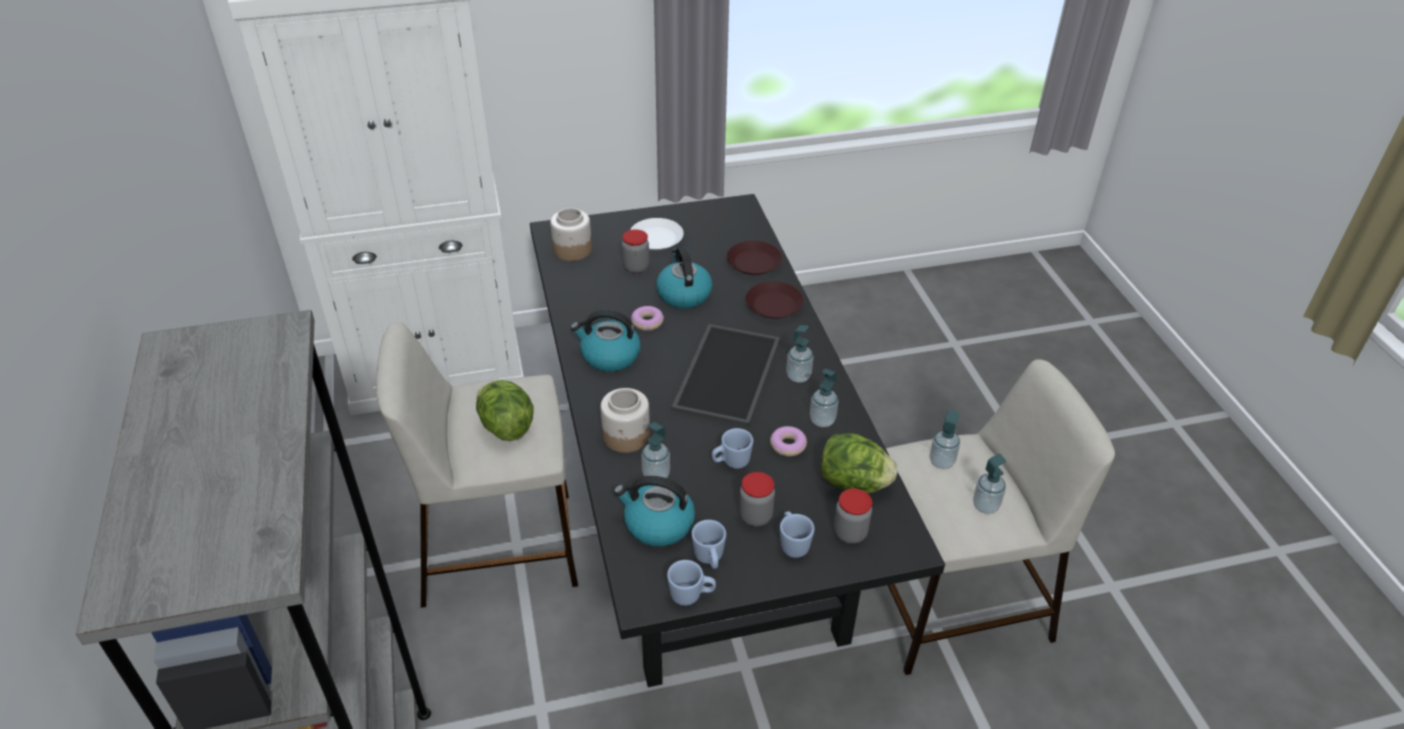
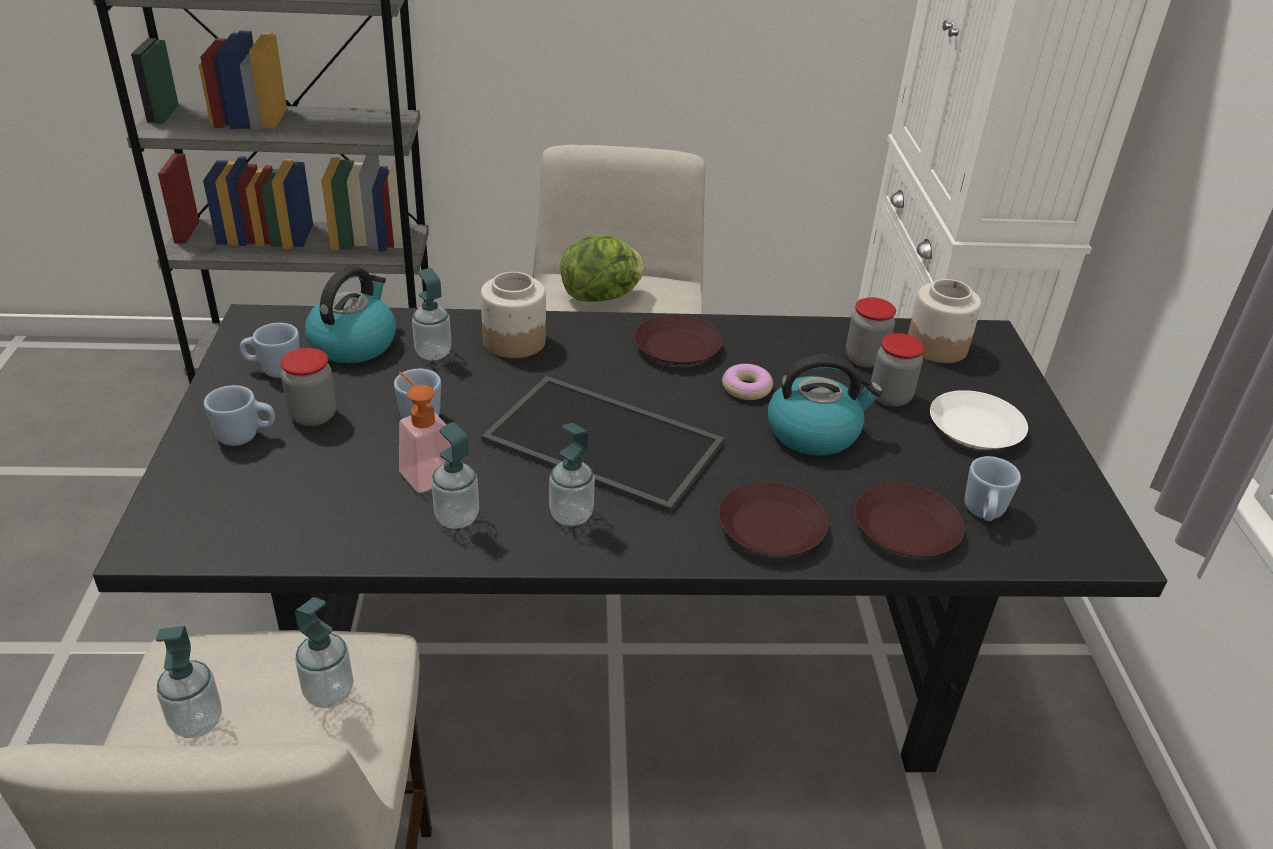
camera: 100 degrees right, 5 degrees down
kettle [570,310,641,372] -> brown plate [634,315,723,366]
blue mug [667,560,716,606] -> blue mug moved to [965,456,1021,521]
donut [770,426,807,456] -> soap dispenser [399,372,451,493]
lettuce [821,433,898,493] -> none
jar [834,488,872,544] -> jar moved to [846,297,896,368]

